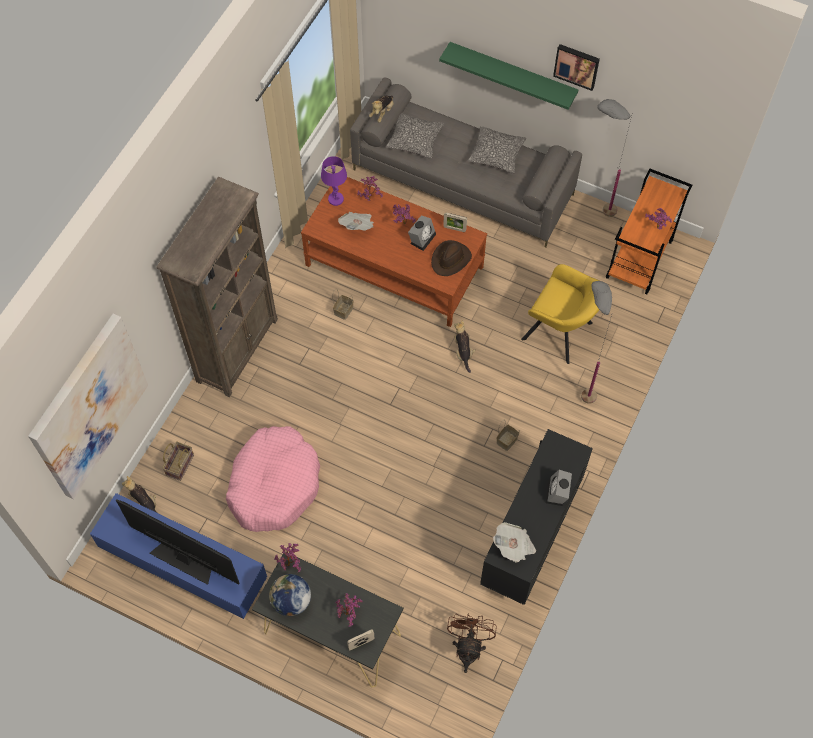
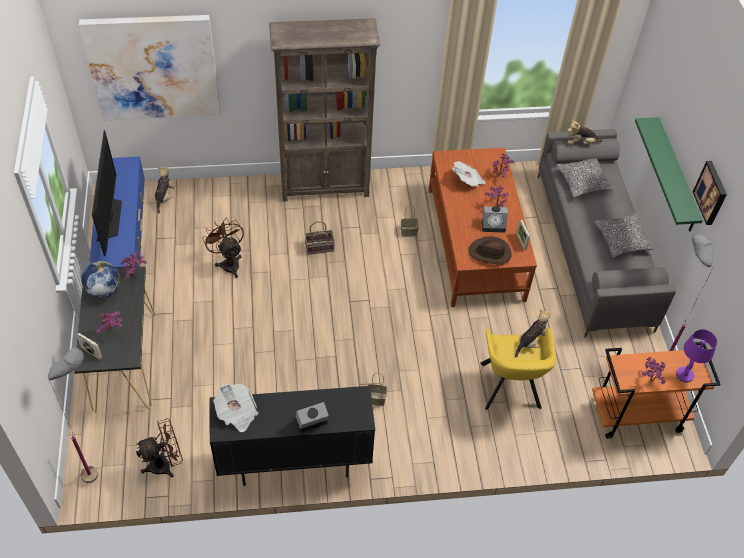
camera: 55 degrees right, 10 degrees down
basket [162,441,194,481] -> basket moved to [305,221,335,255]
pink dog bed [226,426,320,532] -> brown fan [202,219,244,278]
purple table lamp [321,156,347,206] -> purple table lamp moved to [676,329,717,382]
plush toy [454,320,475,373] -> plush toy moved to [515,309,552,357]
grey floor lamp [581,281,612,404] -> grey floor lamp moved to [48,347,98,483]

